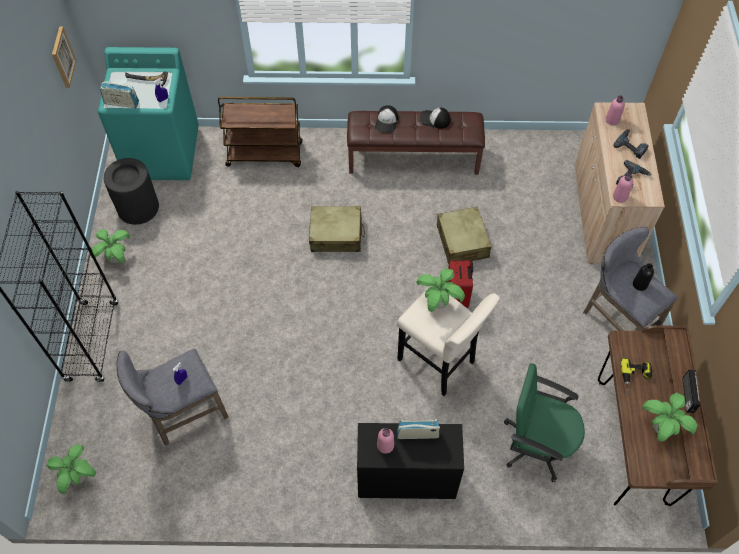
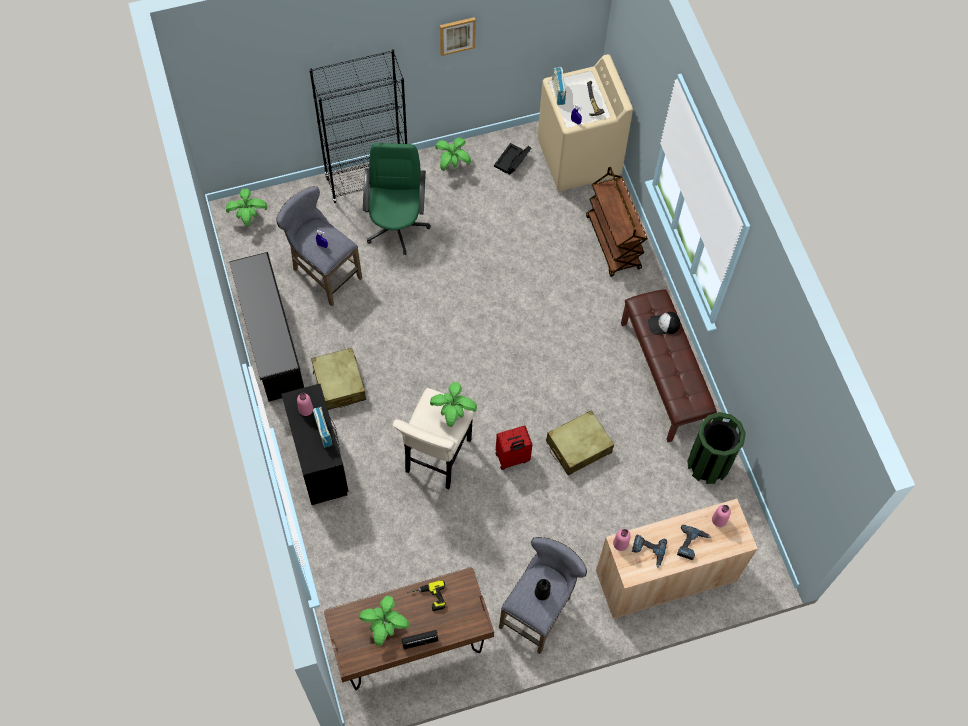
camera: 70 degrees right, 5 degrees up
picture [52,26,76,88] -> picture moved to [440,17,476,56]
turquoise washing machine [98,47,199,180] -> beige washing machine [537,54,633,191]
black trash can [104,158,159,225] -> black storage box [494,143,531,175]
beige suitcase [309,206,365,252] -> beige suitcase moved to [311,348,366,410]
cap [420,108,450,129] -> none
green office chair [504,363,585,482] -> green office chair moved to [363,143,431,255]
none -> black shoe rack [229,252,304,402]
none -> green trash can [687,412,746,484]

